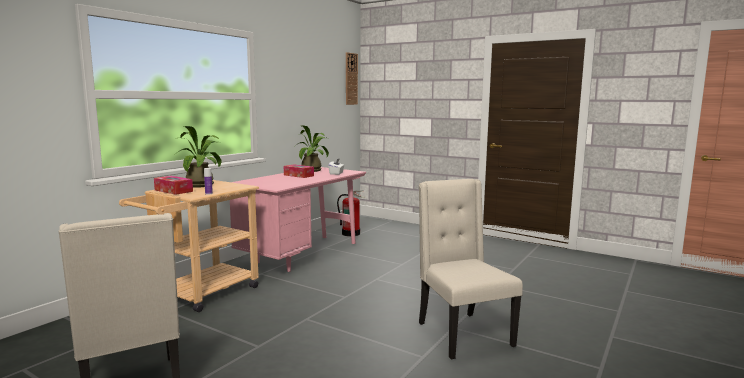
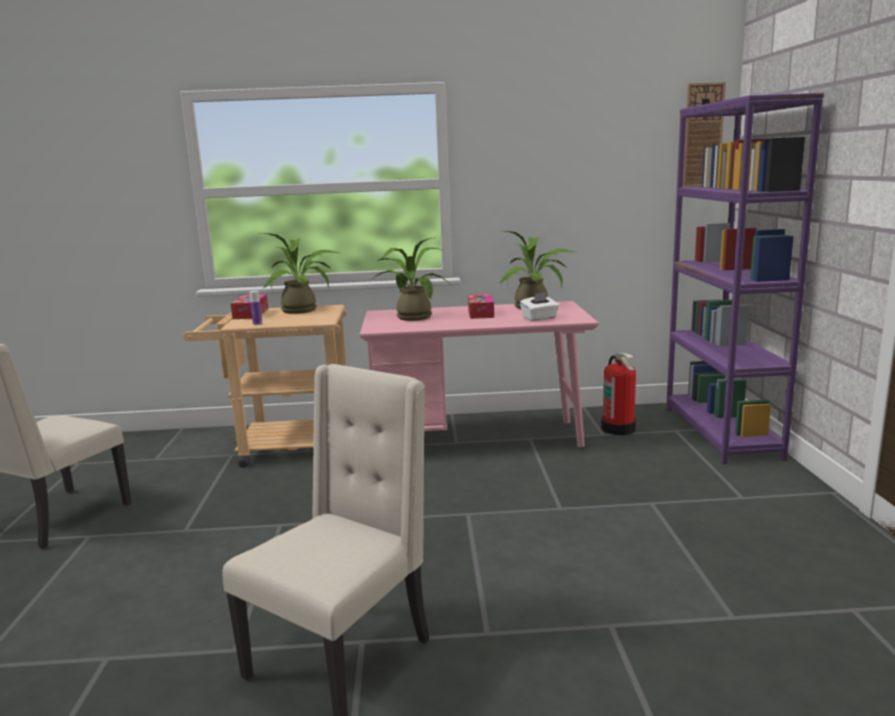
camera: 55 degrees right, 5 degrees up
none -> potted plant [372,238,455,321]
none -> purple bookcase [666,93,825,464]

